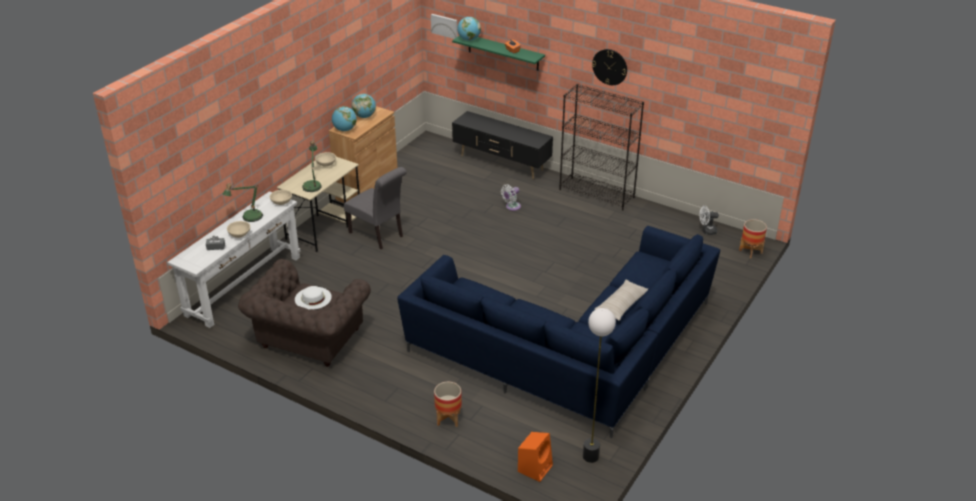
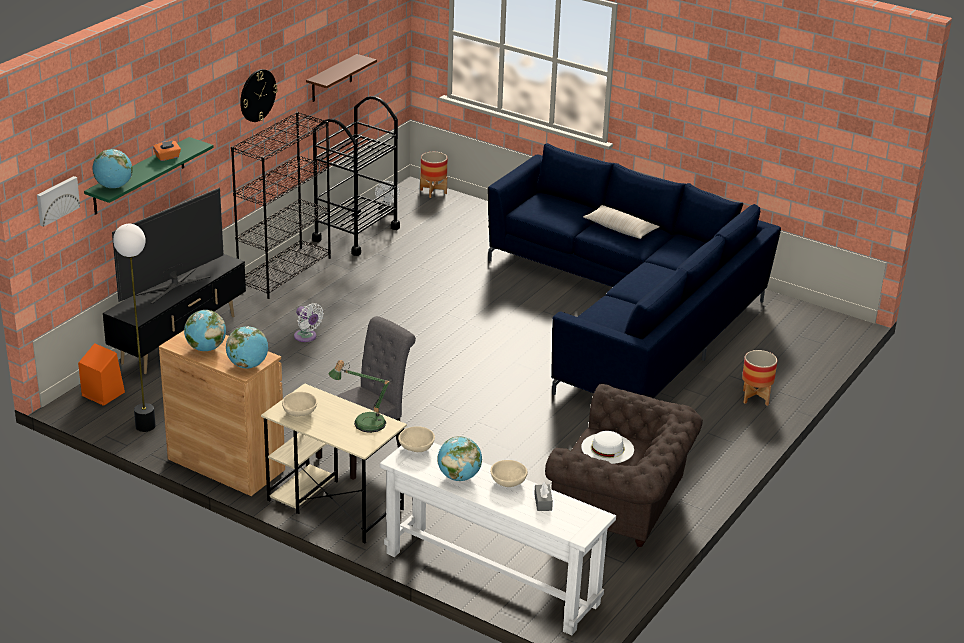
camera: 90 degrees left, 5 degrees down
table lamp [223,183,263,222] -> globe [437,436,482,481]
orange speaker [518,432,553,482] -> orange speaker moved to [78,343,125,406]
floor lamp [583,308,616,463] -> floor lamp moved to [113,224,156,432]
none -> television [112,188,224,304]
none -> brown shelf [306,54,377,102]
none -> black cart [312,96,400,256]

